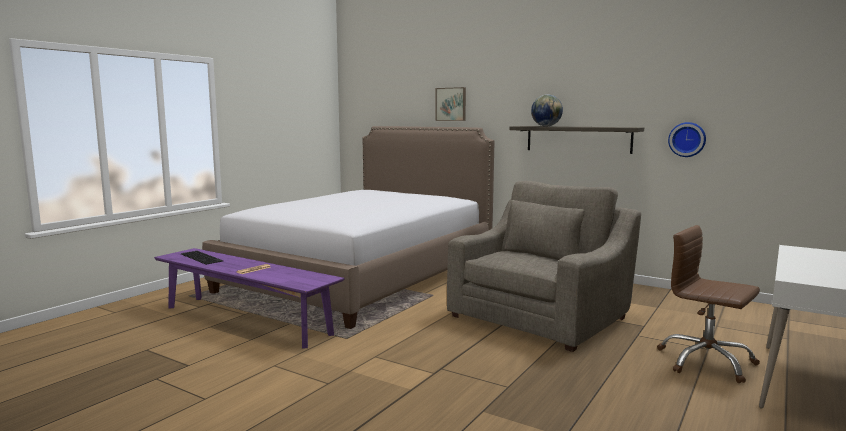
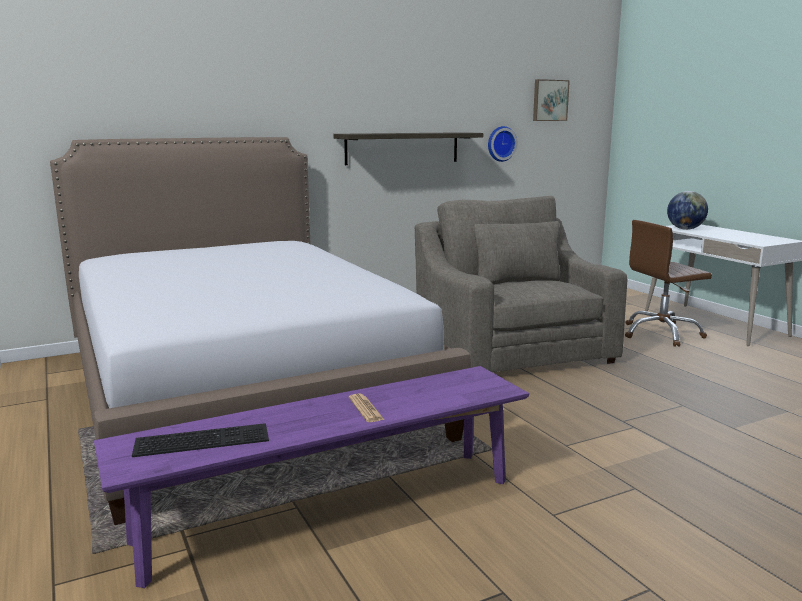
camera: 60 degrees left, 5 degrees up
picture [435,87,466,121] -> picture moved to [533,79,570,121]
globe [531,95,563,126] -> globe moved to [667,191,708,230]

